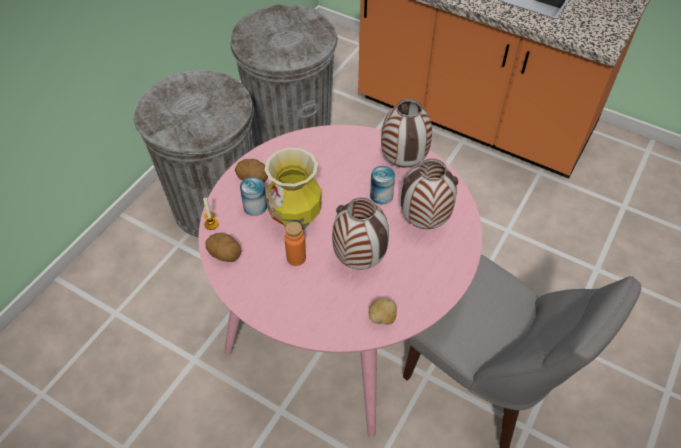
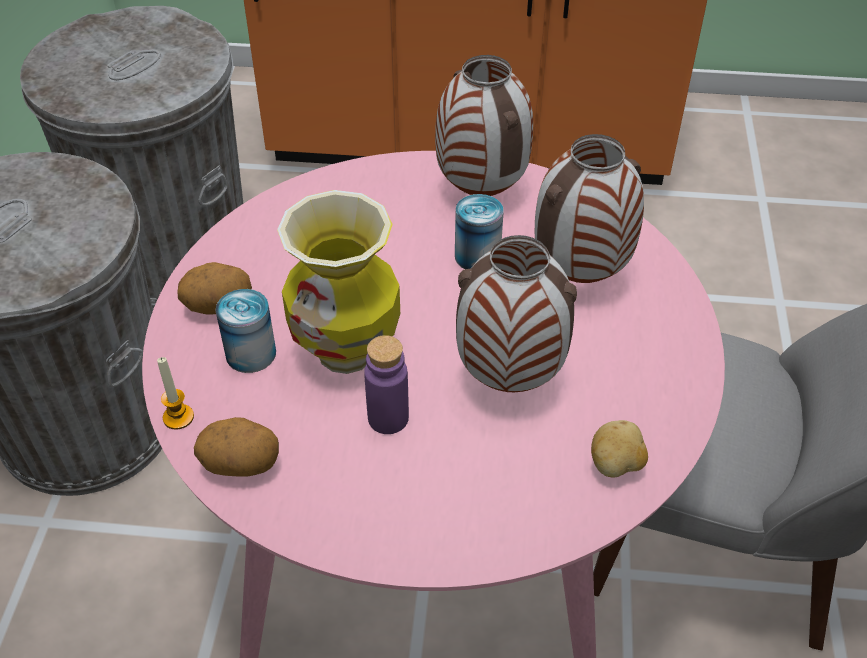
camera: 25 degrees left, 5 degrees down
orange bottle [284,221,306,266] -> purple bottle [364,335,409,434]

